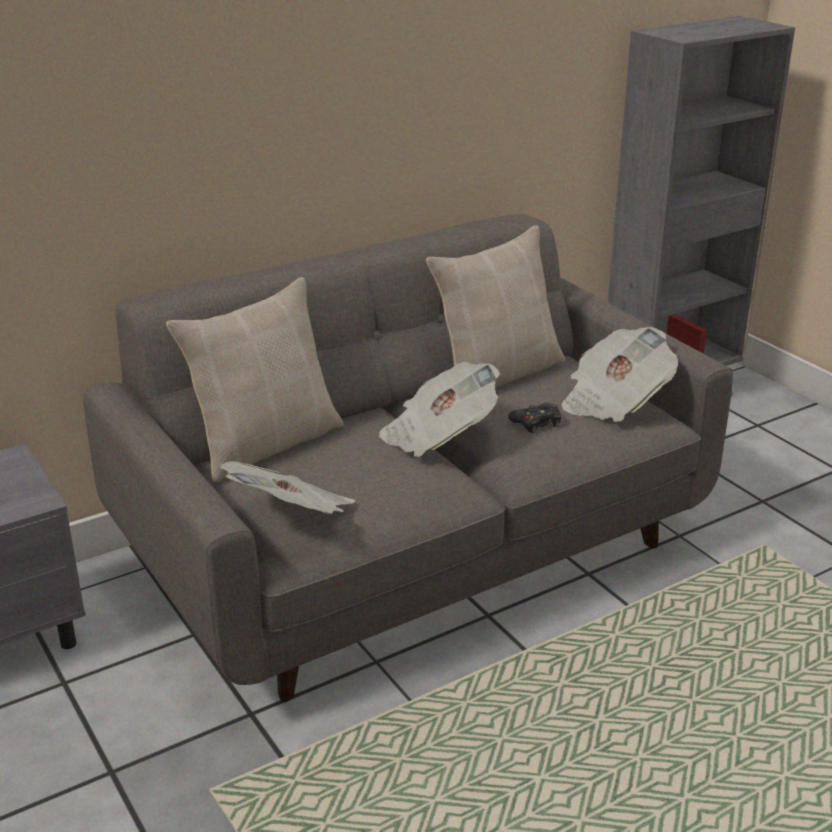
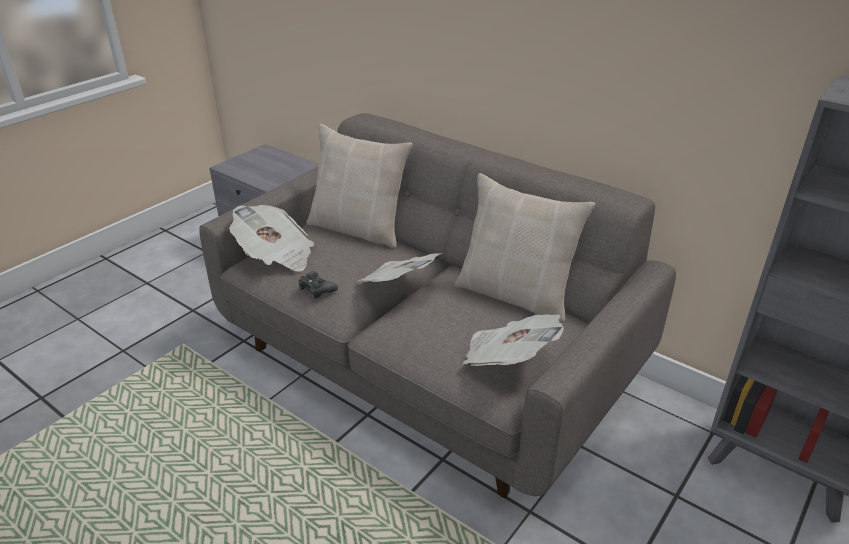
camera: 70 degrees right, 5 degrees up
black game controller [508,402,561,433] -> black game controller moved to [298,271,338,298]

